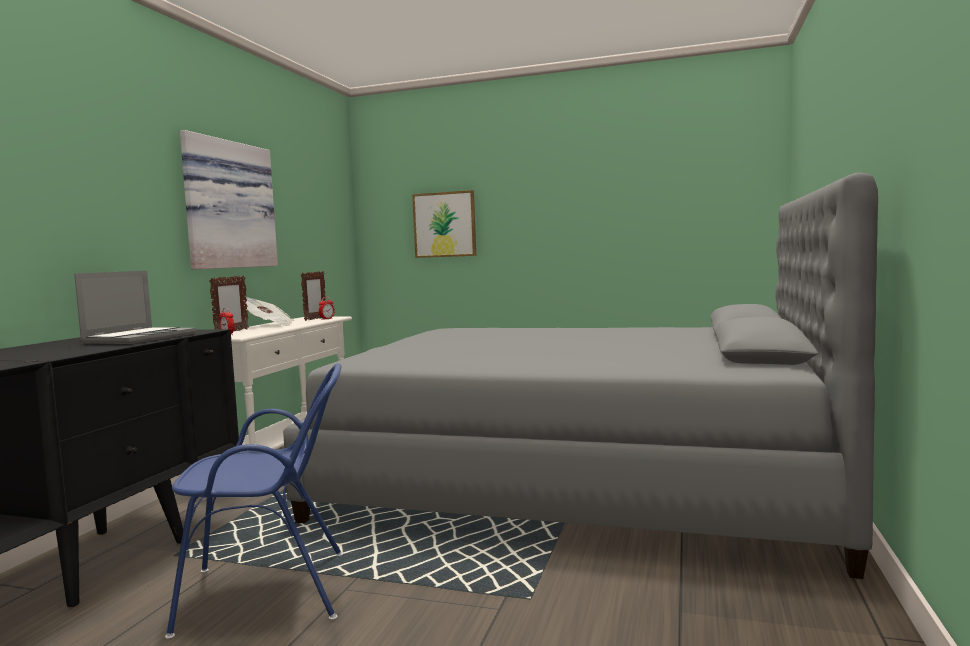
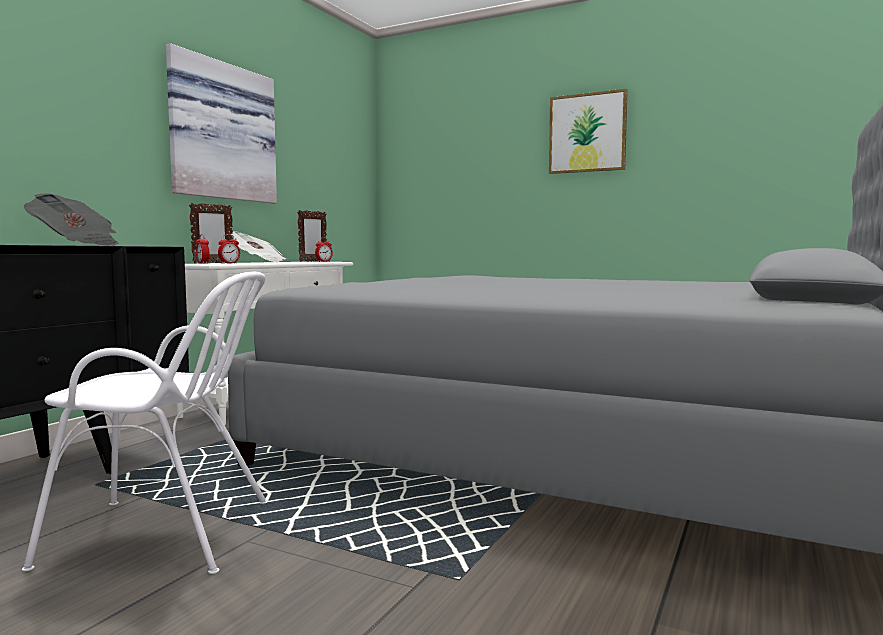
camera: 10 degrees right, 0 degrees up
laptop [74,271,196,344] -> newspaper [24,193,118,246]
blue chair [165,363,343,639] -> white chair [22,272,268,574]
picture [412,190,476,258] -> picture moved to [549,89,628,174]
none -> alarm clock [218,234,240,264]

